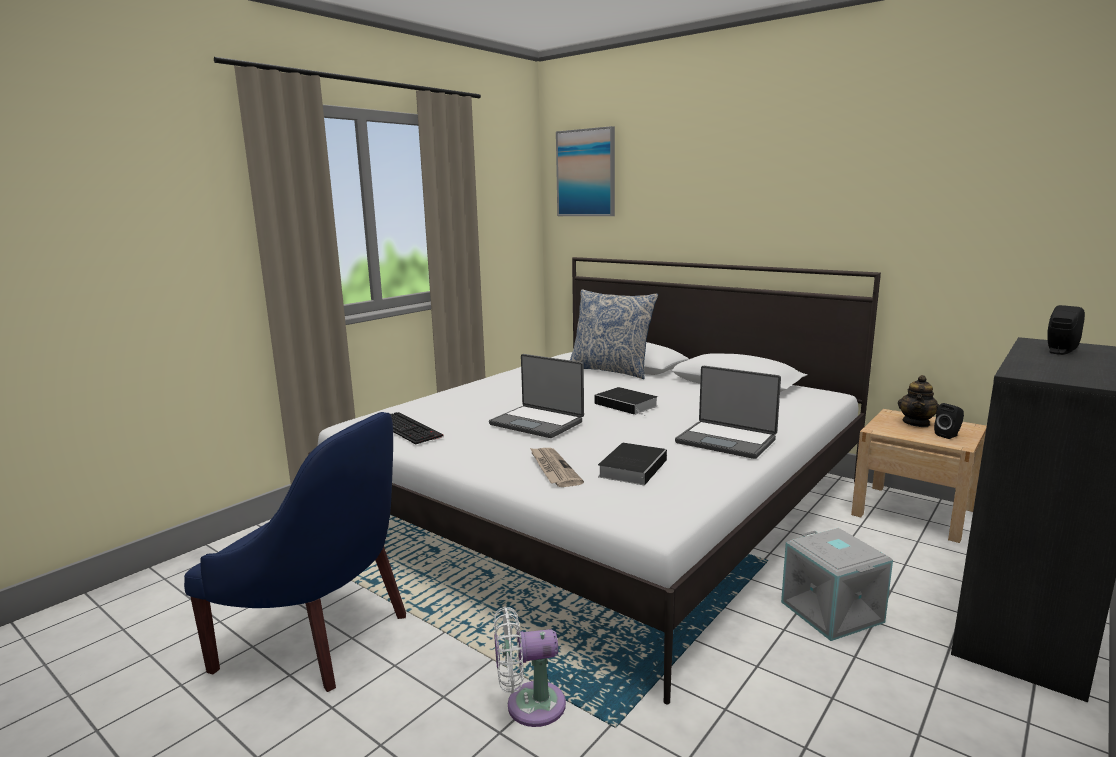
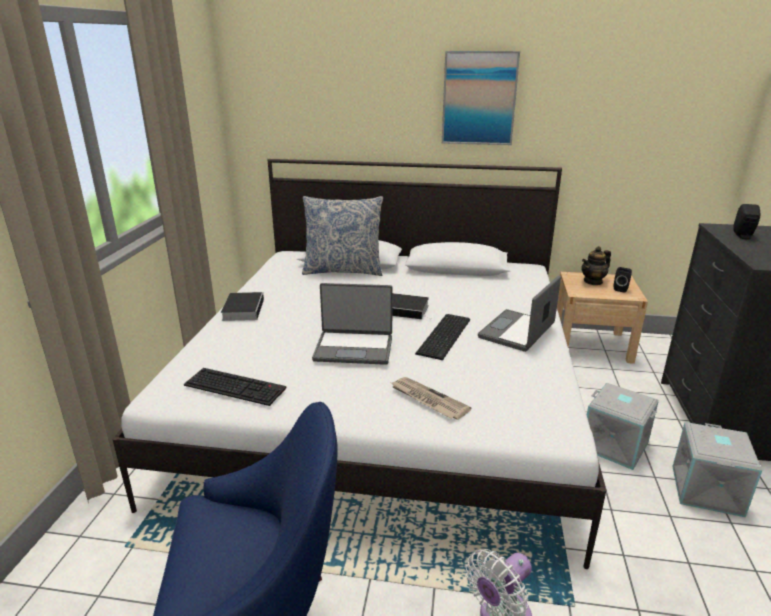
camera: 30 degrees left, 10 degrees up
picture [556,126,615,216] -> picture moved to [442,51,520,145]
book [598,443,667,485] -> book moved to [221,292,264,321]
laptop [675,366,781,459] -> laptop turned 120 degrees clockwise [478,276,561,352]
teapot [898,375,939,427] -> teapot turned 60 degrees clockwise [581,246,611,285]
none -> keyboard [415,314,470,360]
none -> grey storage box [672,422,762,517]

